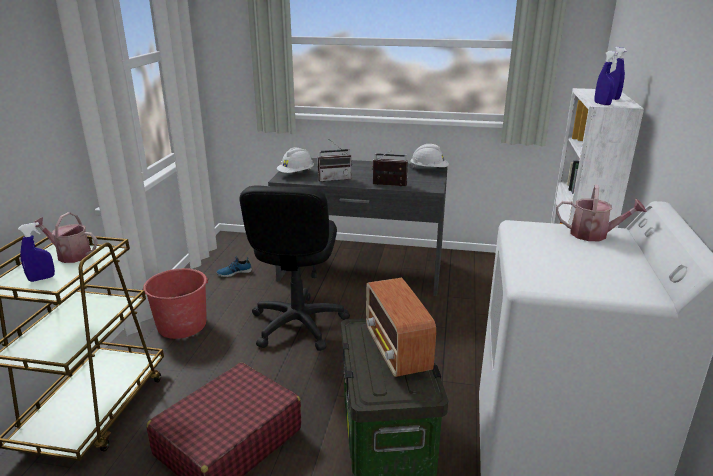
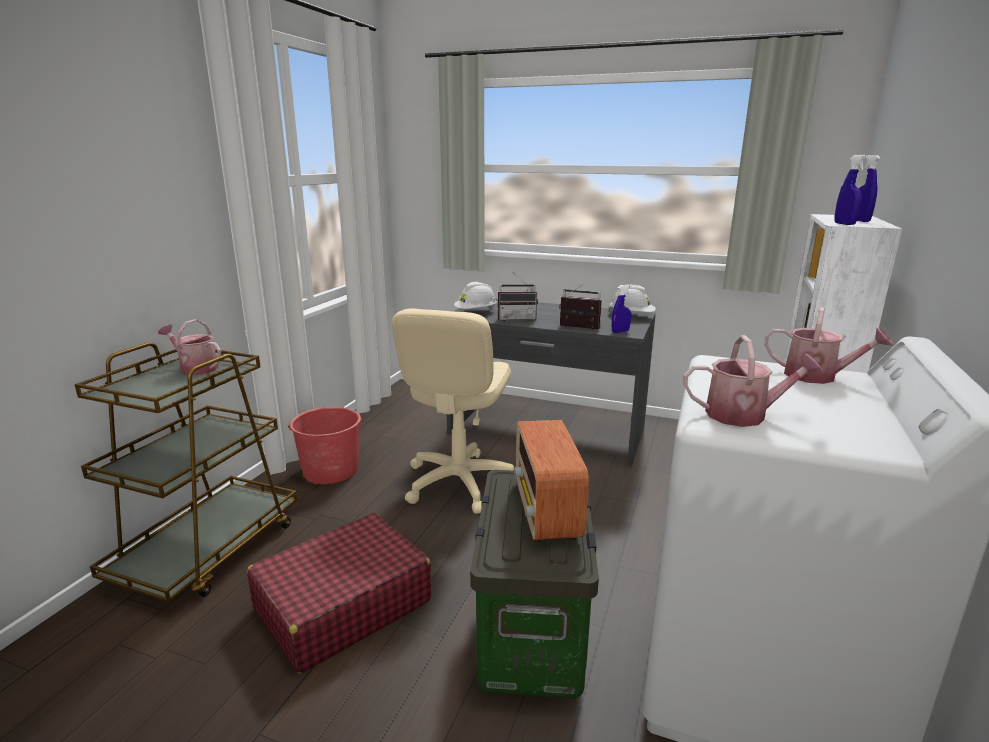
camera: 10 degrees right, 5 degrees down
blue spray bottle [18,222,55,282] -> blue spray bottle moved to [612,284,632,333]
shoe [216,256,252,277] -> none
black office chair [240,185,350,351] -> beige office chair [392,308,514,514]
none -> watering can [683,335,824,427]

